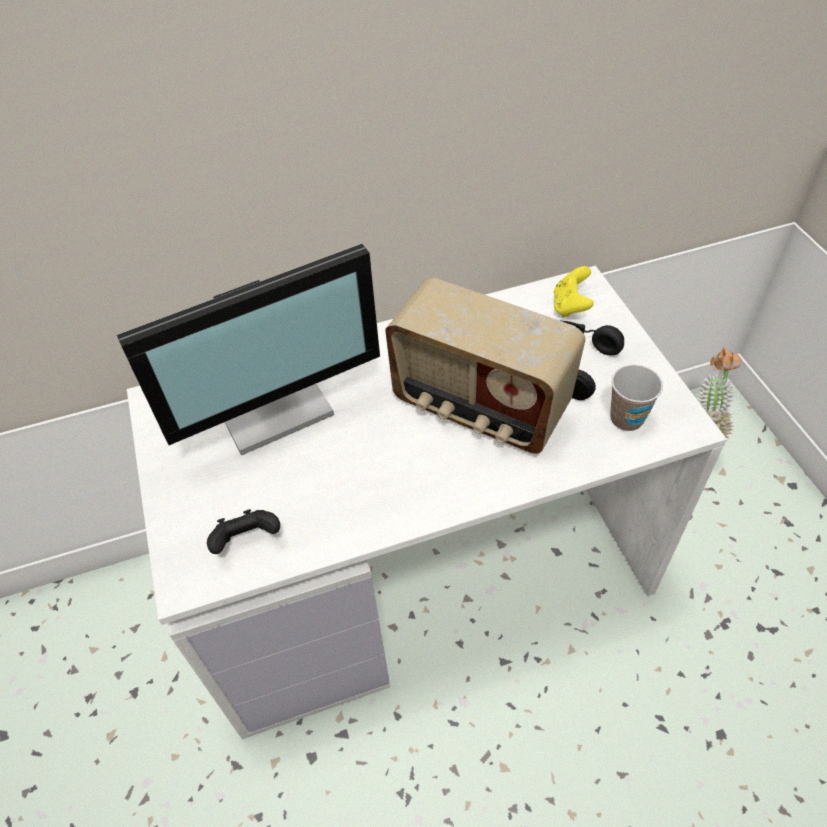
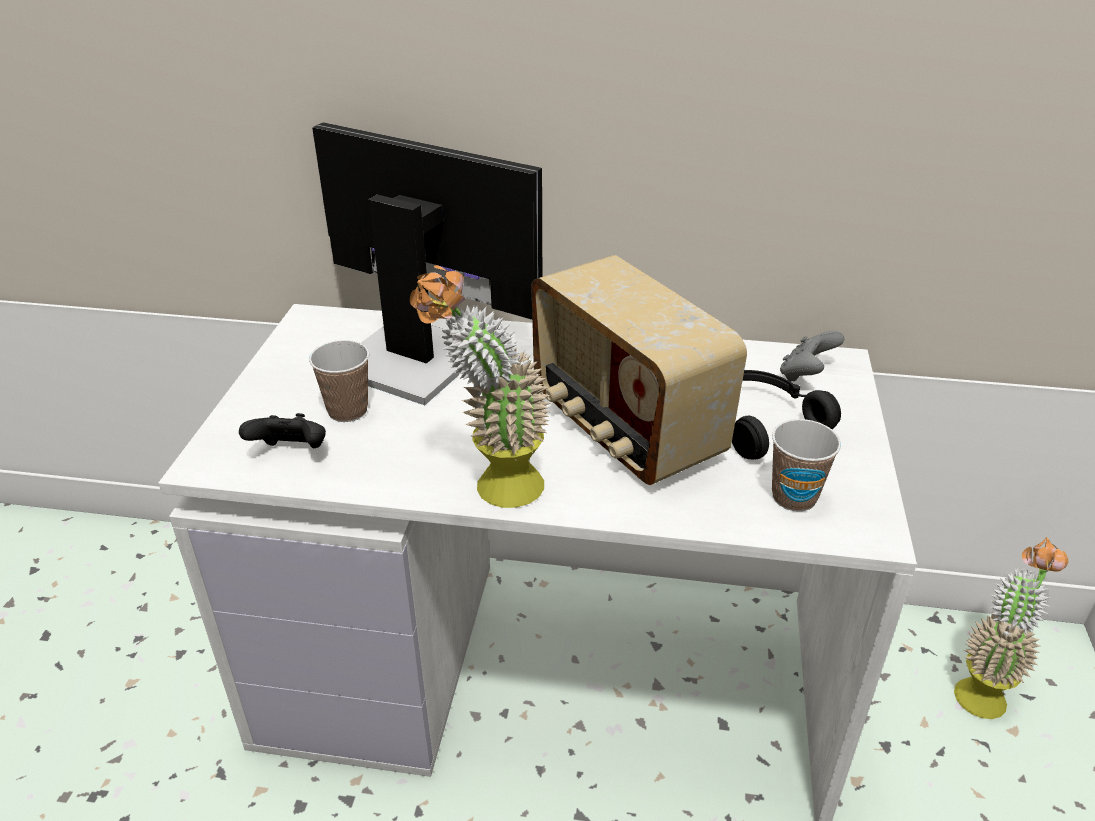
camera: 25 degrees right, 15 degrees down
monitor [117,244,380,455] -> monitor turned 150 degrees counterclockwise [312,122,542,405]
yellow game controller [554,266,594,318] -> grey game controller [780,331,844,382]
none -> cup [309,340,369,422]
none -> potted plant [410,265,551,508]

